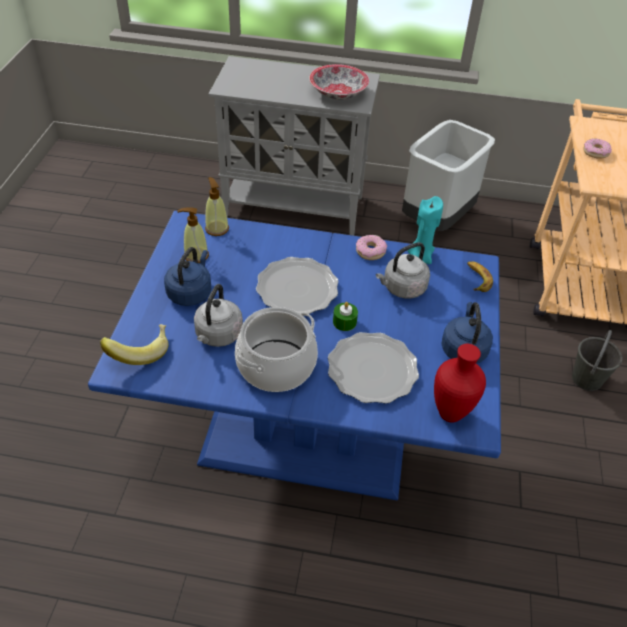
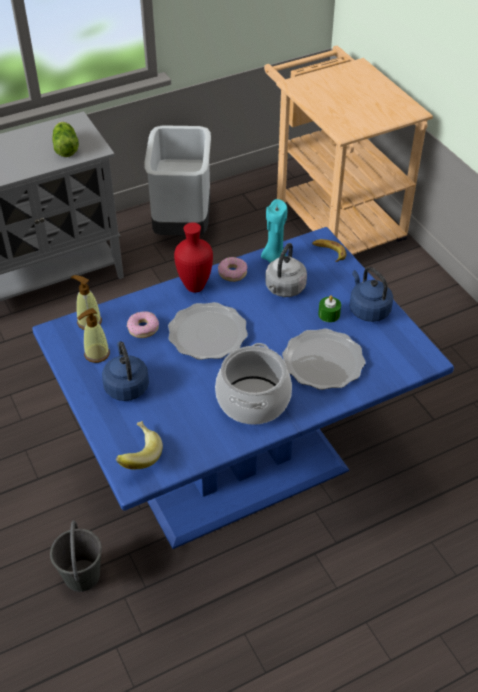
camera: 35 degrees left, 0 degrees up
grey kettle [194,284,243,347] -> none
bowl [309,64,369,100] -> lettuce [52,122,79,157]
green candle [333,302,358,331] -> green candle moved to [318,295,341,322]
red vase [434,344,486,422] -> red vase moved to [174,222,213,293]
grey bucket [572,330,623,391] -> grey bucket moved to [50,520,102,592]
donut [583,139,612,159] -> donut moved to [127,311,159,338]

